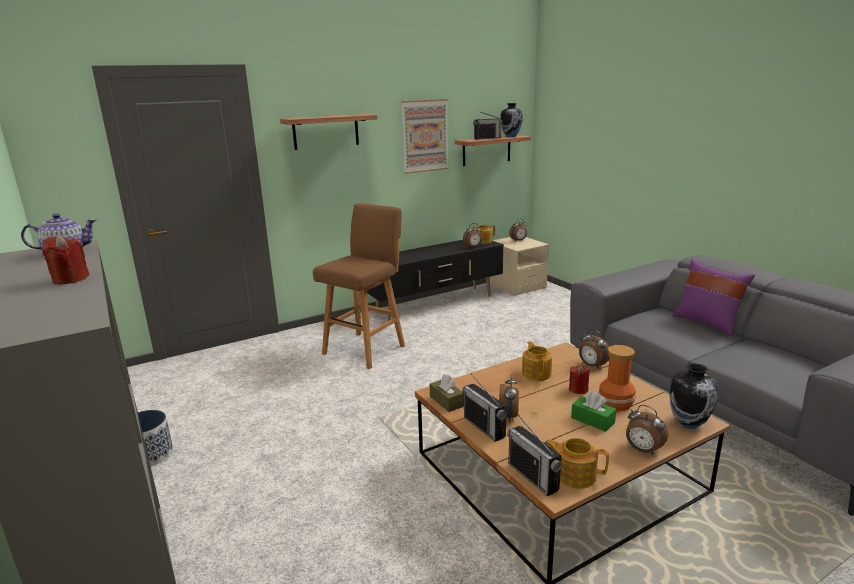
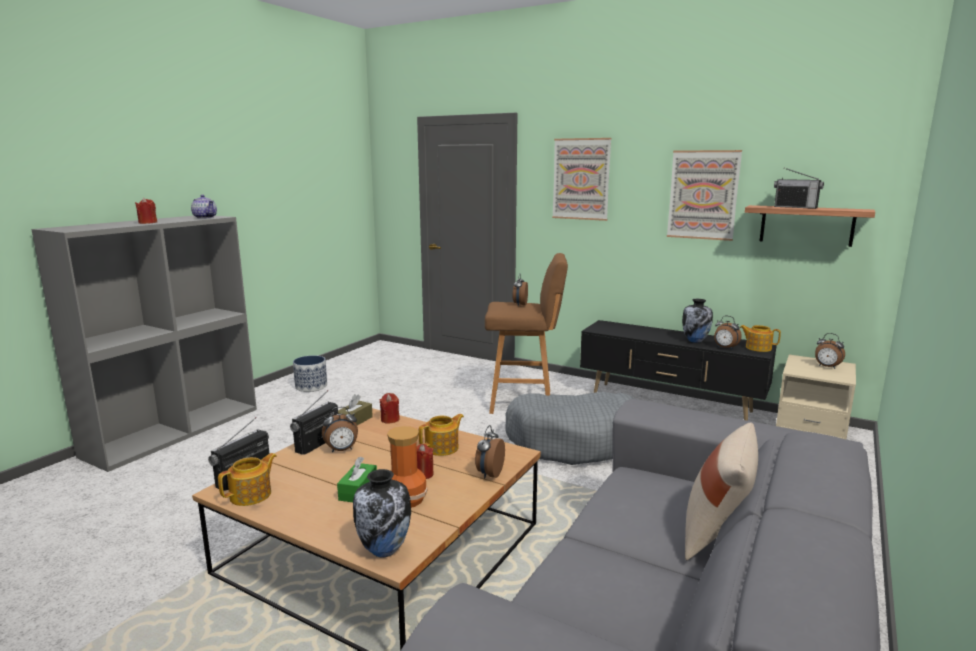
camera: 60 degrees right, 5 degrees down
shelf [280,114,377,150] -> picture [552,138,612,221]
vase [501,103,522,137] -> vase moved to [682,299,713,343]
teapot [545,438,609,489] -> teapot turned 45 degrees clockwise [218,453,277,506]
alarm clock [626,405,668,455] -> alarm clock moved to [513,274,528,306]
purple pillow [673,259,755,336] -> beige pillow [685,422,758,560]
none -> red candle [379,393,400,423]
none -> grey dog bed [505,391,636,465]

